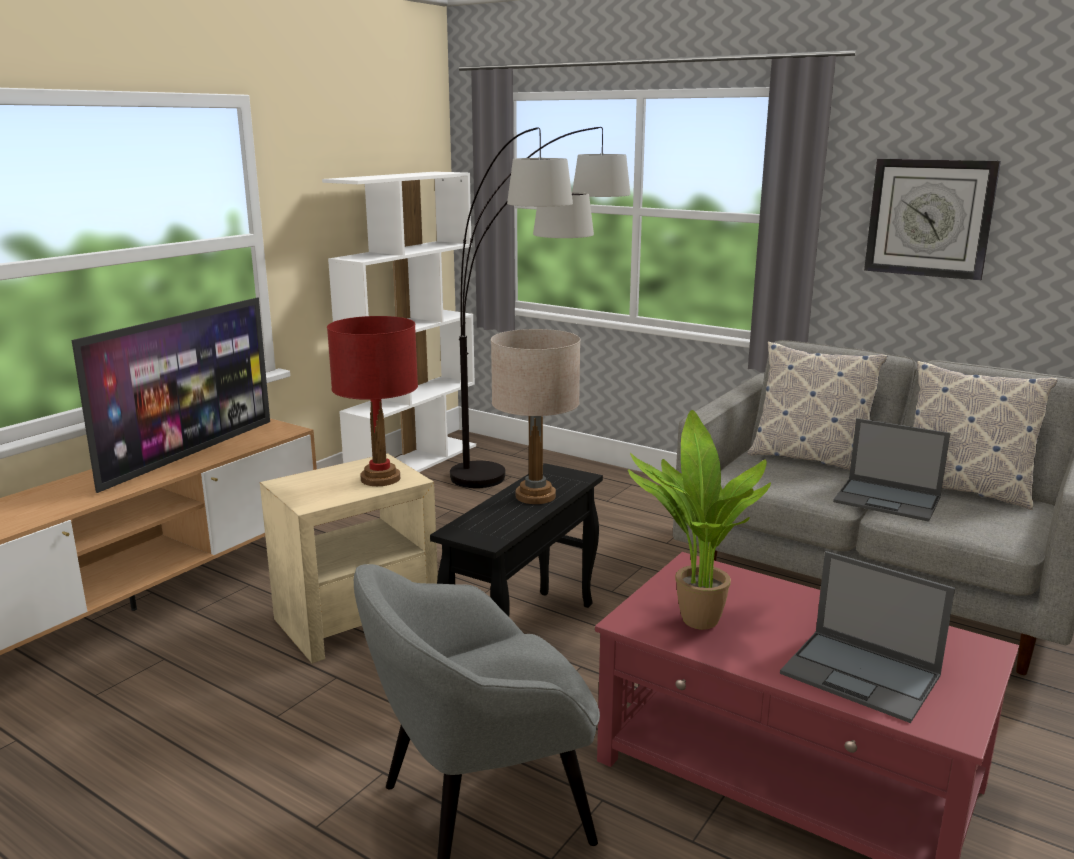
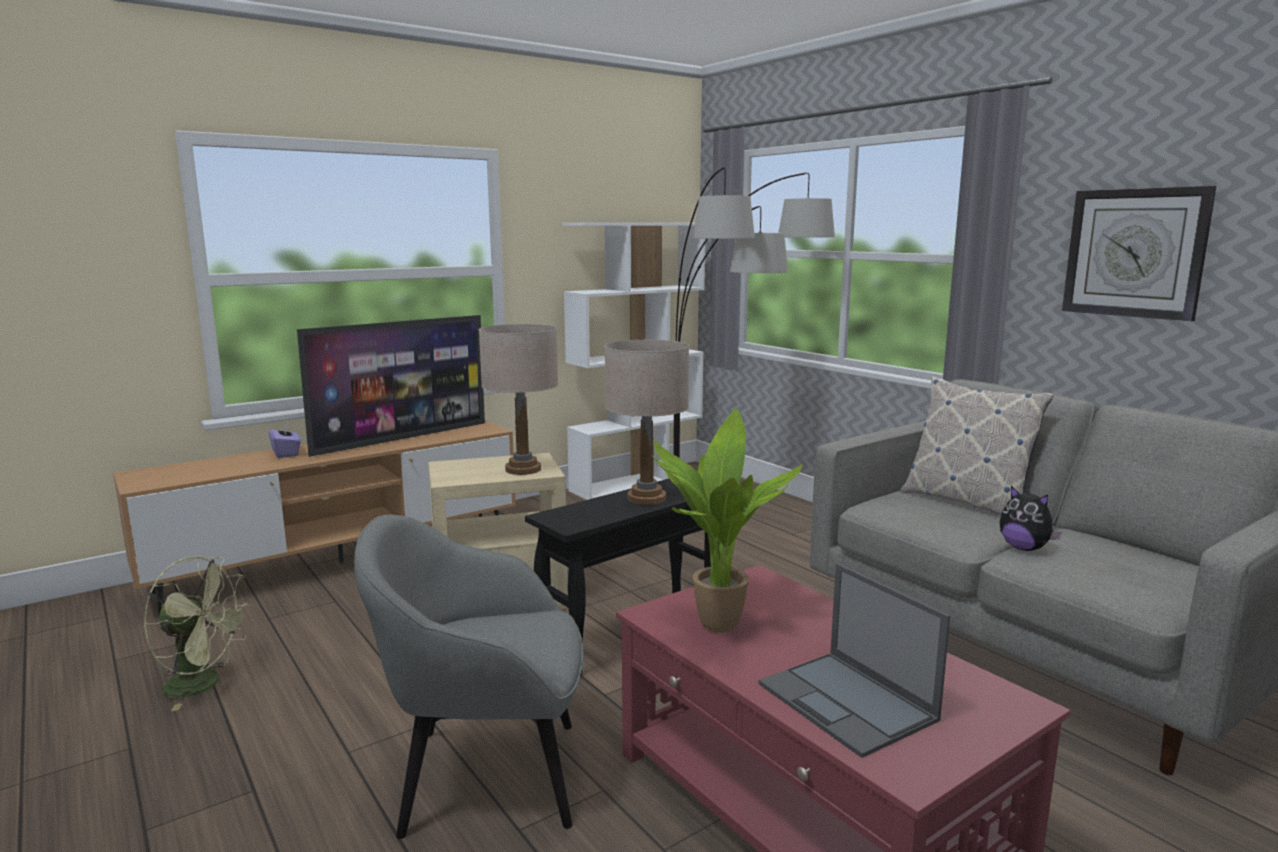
camera: 20 degrees right, 5 degrees down
red table lamp [327,316,418,486] -> beige table lamp [479,324,558,475]
laptop [833,418,950,522] -> plush toy [1000,486,1062,551]
pillow [913,361,1058,510] -> none
none -> green fan [143,556,252,711]
none -> purple tissue box [269,422,301,458]

